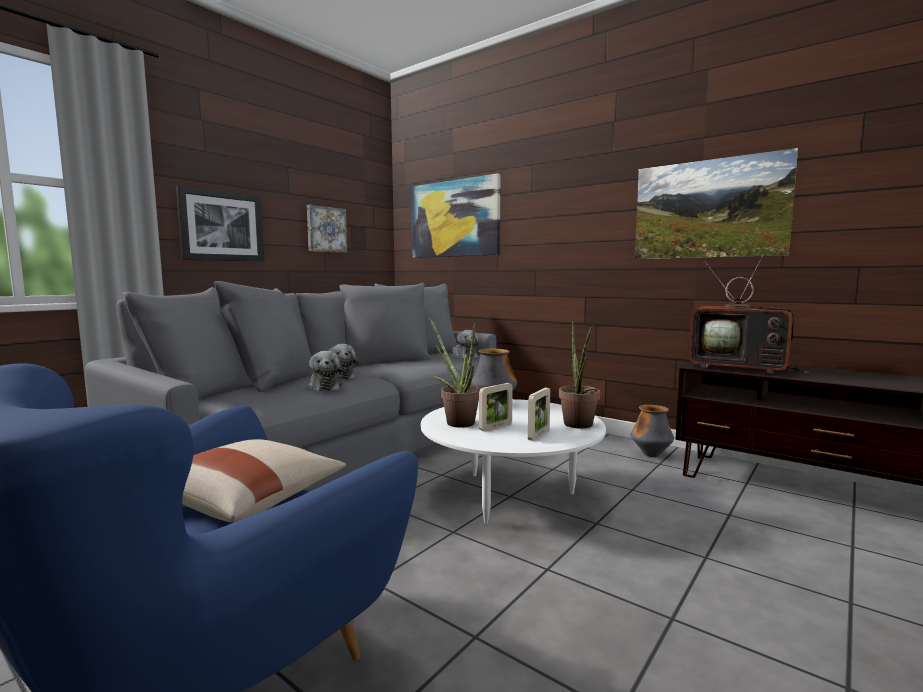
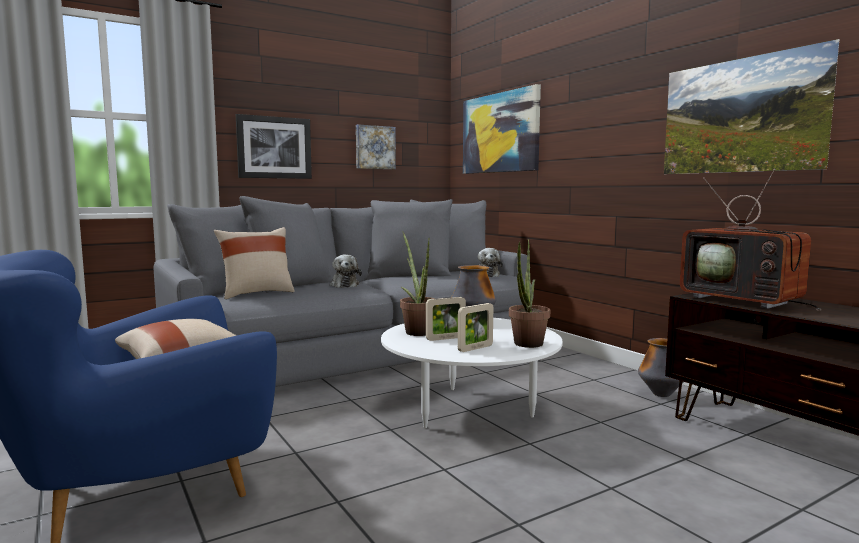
camera: 20 degrees right, 0 degrees up
plush toy [306,351,345,391] -> none
none -> beige pillow [214,227,295,299]

